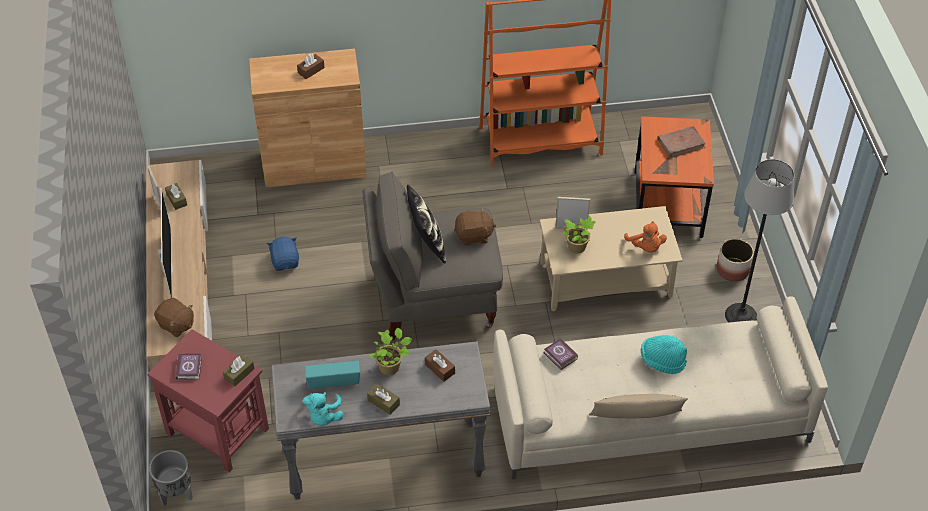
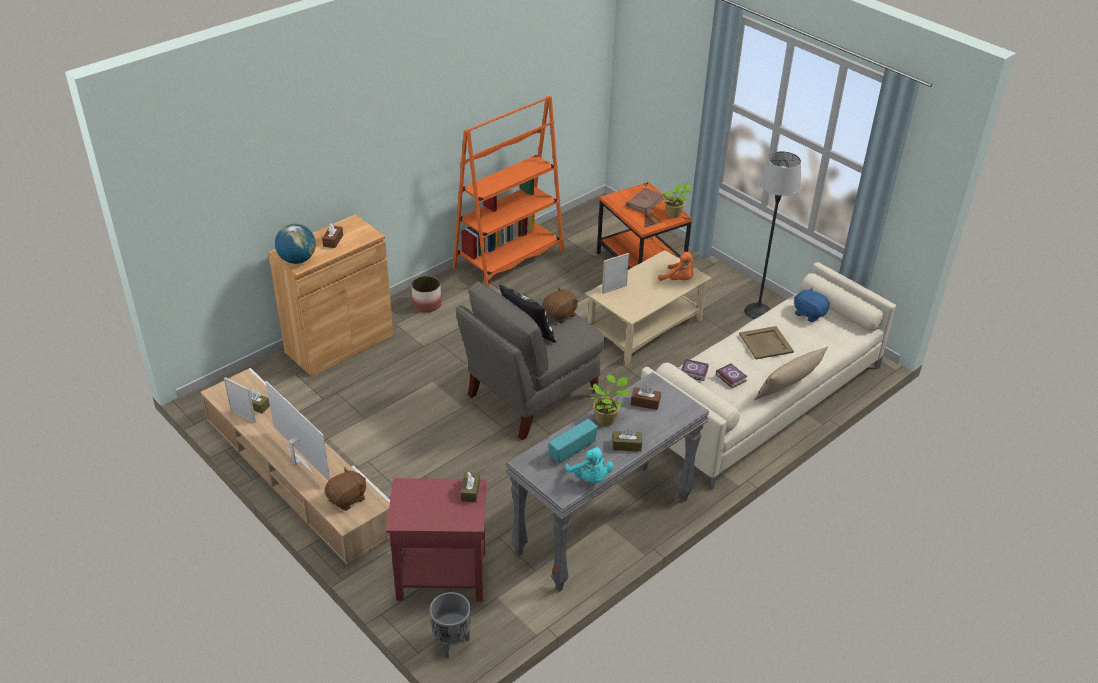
camera: 35 degrees left, 10 degrees down
brown plush toy [154,298,194,337] -> brown plush toy turned 45 degrees counterclockwise [325,468,366,511]
book [176,354,202,380] -> book moved to [716,364,747,388]
blue plush toy [267,237,299,271] -> blue plush toy moved to [794,288,830,322]
potted plant [563,216,596,253] -> potted plant moved to [660,183,691,218]
turquoise hat [641,335,687,374] -> beige tray [739,326,794,359]
planter [716,238,754,282] -> planter moved to [411,276,442,312]
none -> globe [275,224,316,264]

